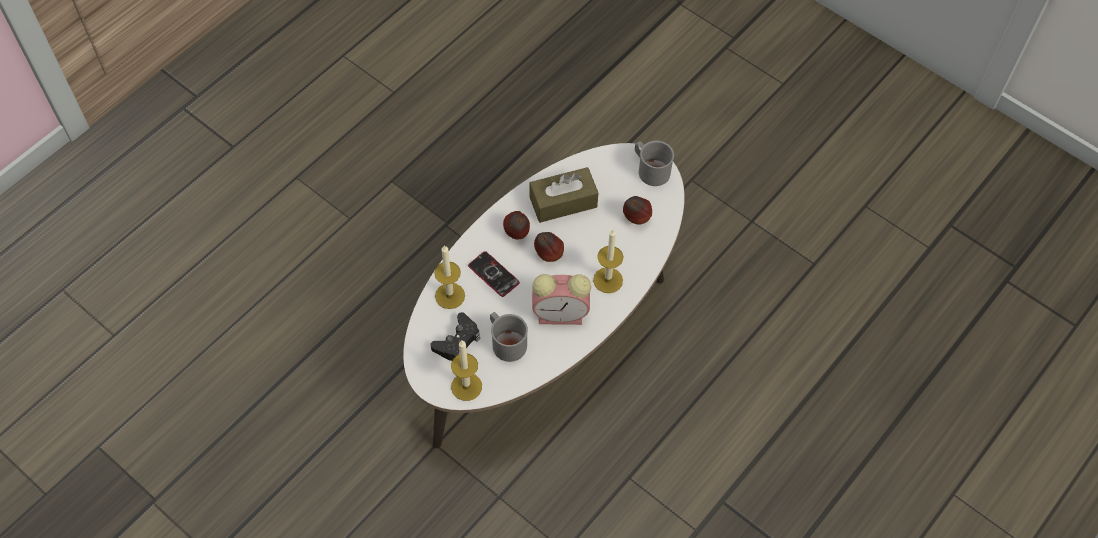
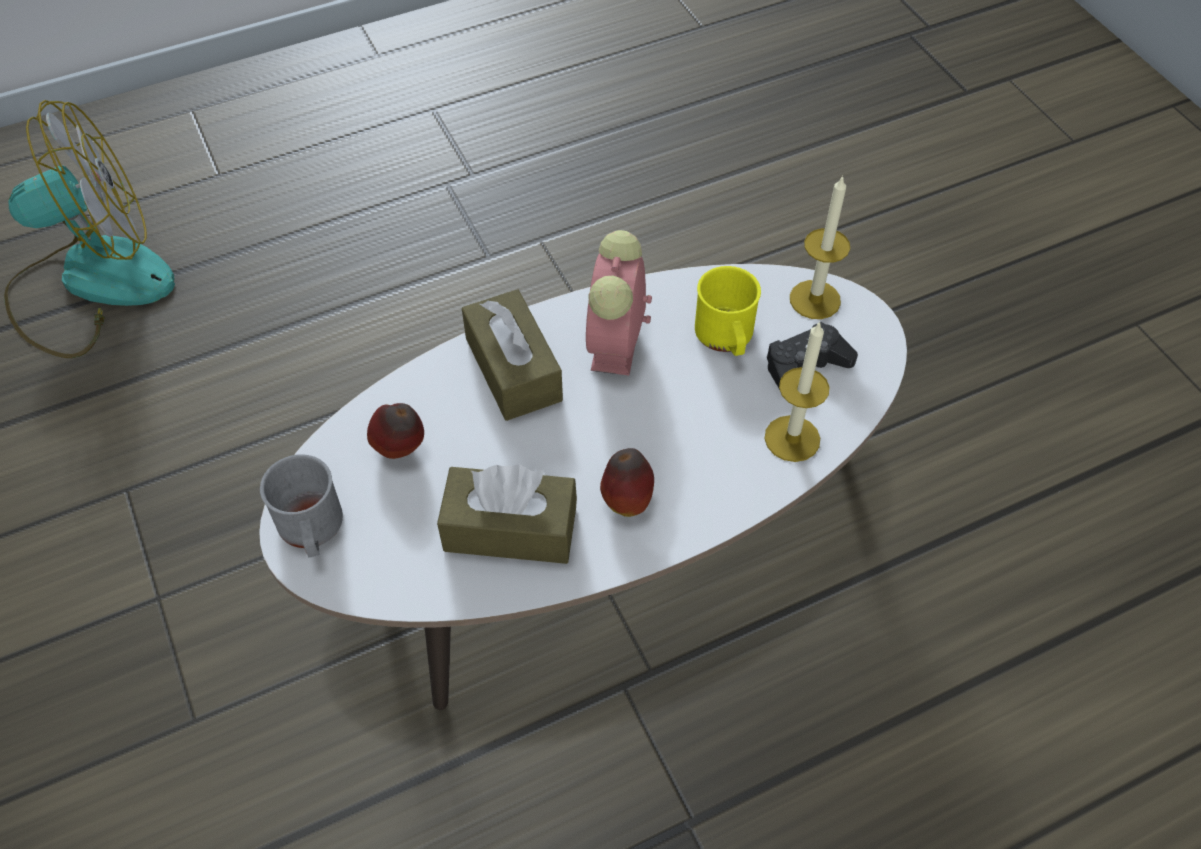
camera: 155 degrees left, 5 degrees down
phone [468,251,520,297] -> none
grey mug [490,312,528,362] -> yellow mug [695,266,761,356]
alarm clock [532,274,591,325] -> alarm clock turned 105 degrees counterclockwise [586,230,652,375]
apple [534,232,564,262] -> none
candle [593,230,623,293] -> brown tissue box [462,289,563,421]
none -> fan [4,100,175,358]

